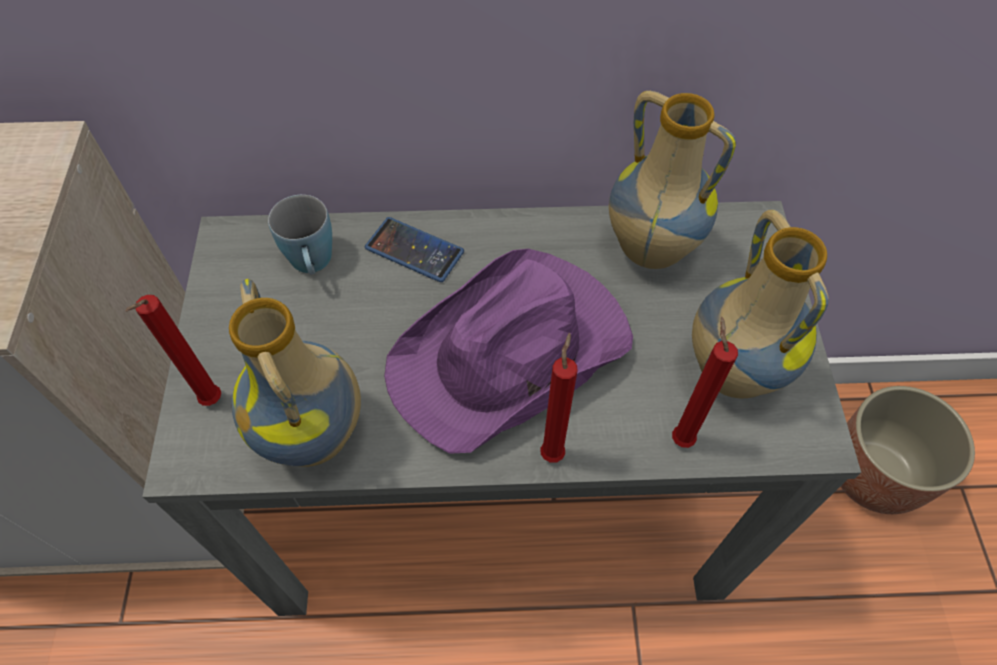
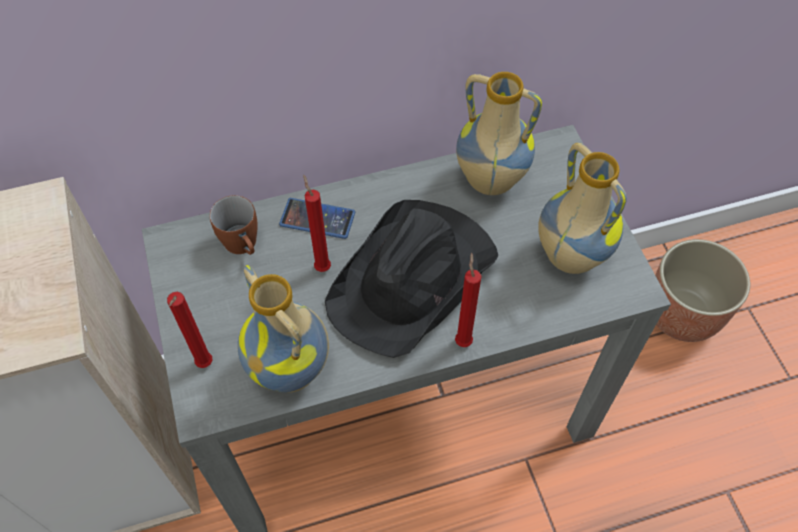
camera: 15 degrees left, 0 degrees up
blue mug [268,195,332,275] -> brown mug [210,195,258,255]
purple hat [384,249,633,454] -> black hat [325,200,498,358]
red candle [672,316,738,448] -> red candle moved to [303,174,331,272]

